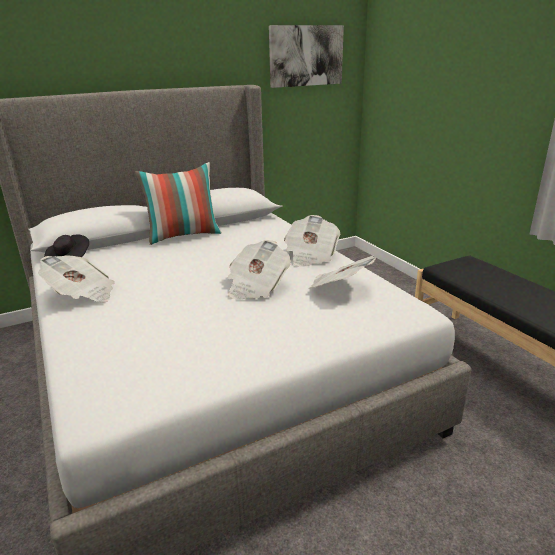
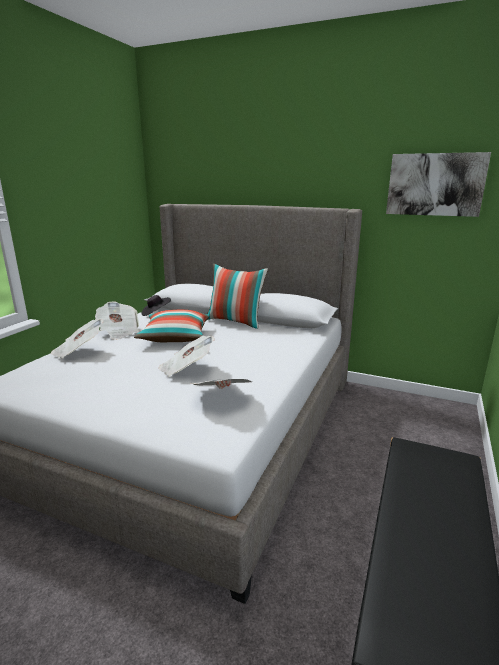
camera: 50 degrees right, 5 degrees down
newspaper [284,215,340,267] -> newspaper moved to [51,319,104,358]
none -> pillow [134,310,210,342]

